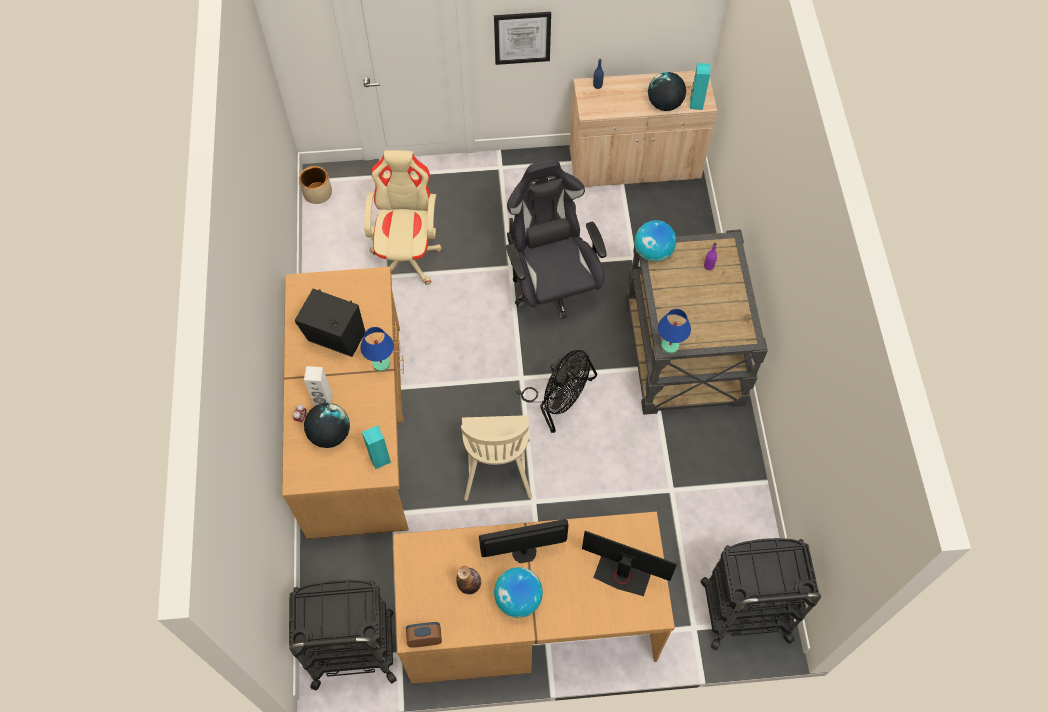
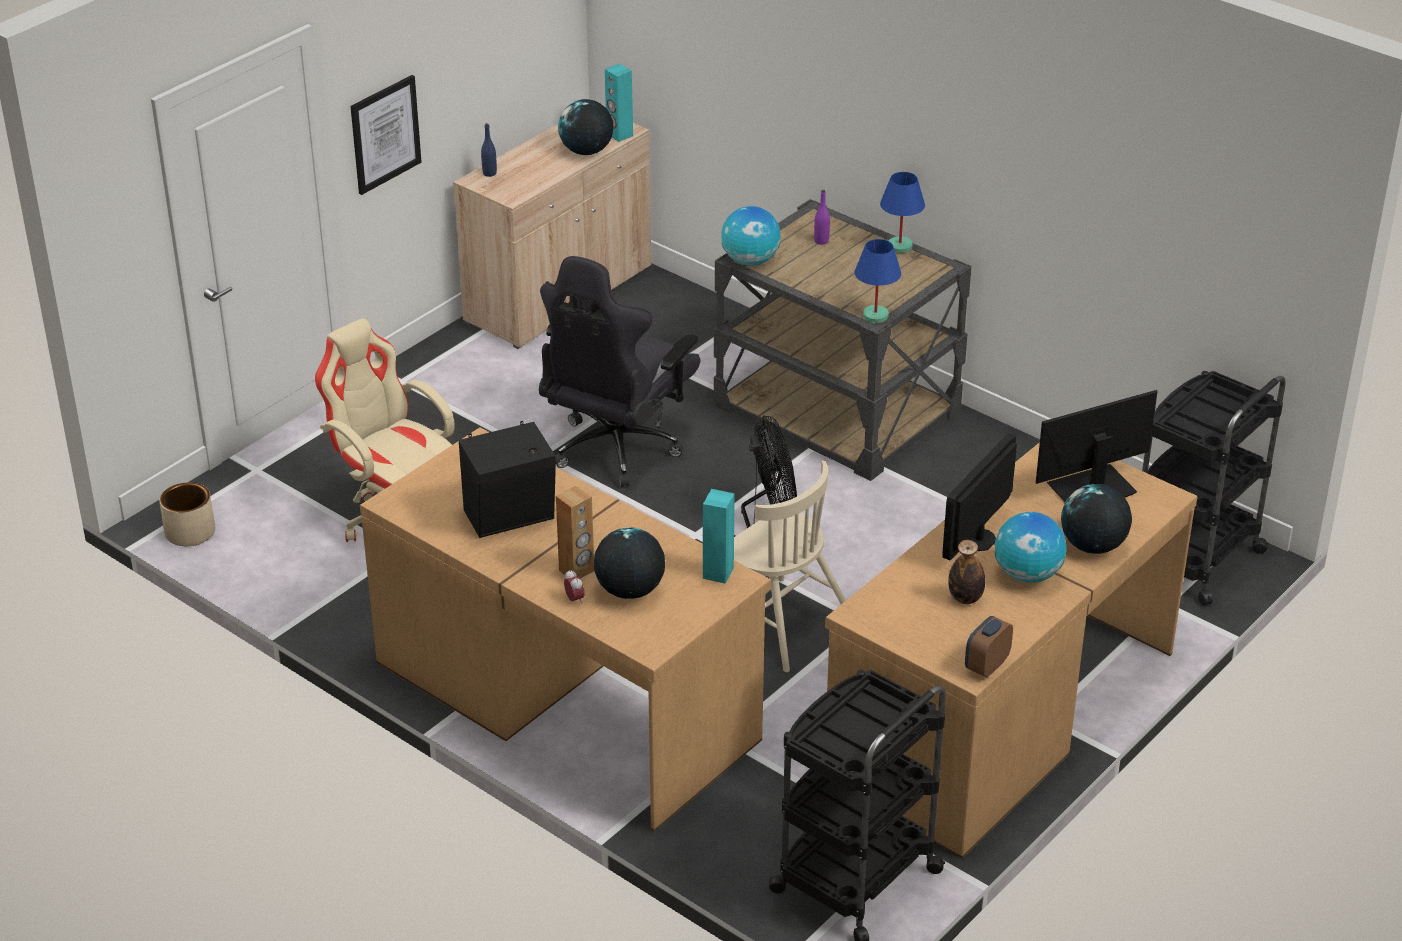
camera: 45 degrees left, 25 degrees down
white speaker [304,366,333,406] -> brown speaker [556,486,594,579]
blue table lamp [360,327,394,372] -> blue table lamp moved to [880,172,925,253]
black office chair [506,159,606,319] -> black office chair turned 90 degrees counterclockwise [539,256,701,487]
none -> globe [1061,484,1132,554]

